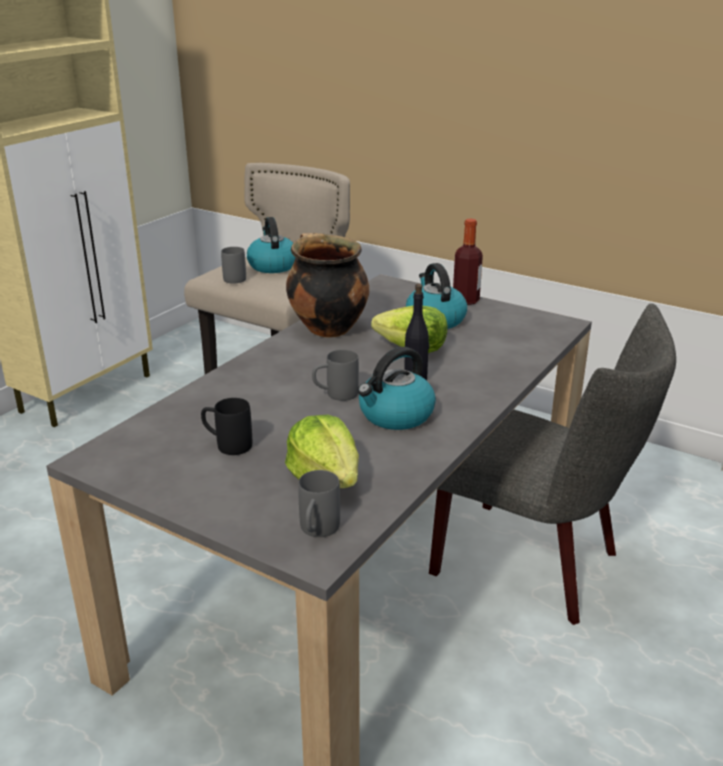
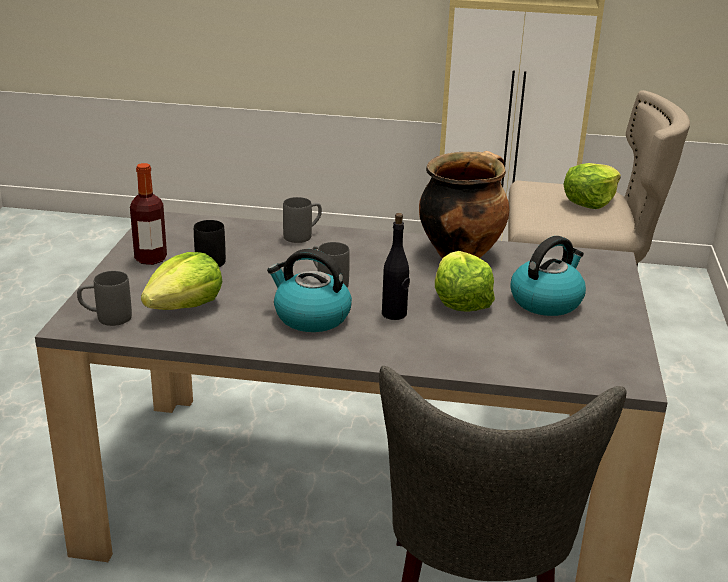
camera: 65 degrees right, 0 degrees up
grey mug [221,247,246,284] -> grey mug moved to [283,197,322,243]
kettle [247,217,296,273] -> lettuce [563,163,621,209]
bottle [453,219,483,305] -> bottle moved to [130,163,167,265]

